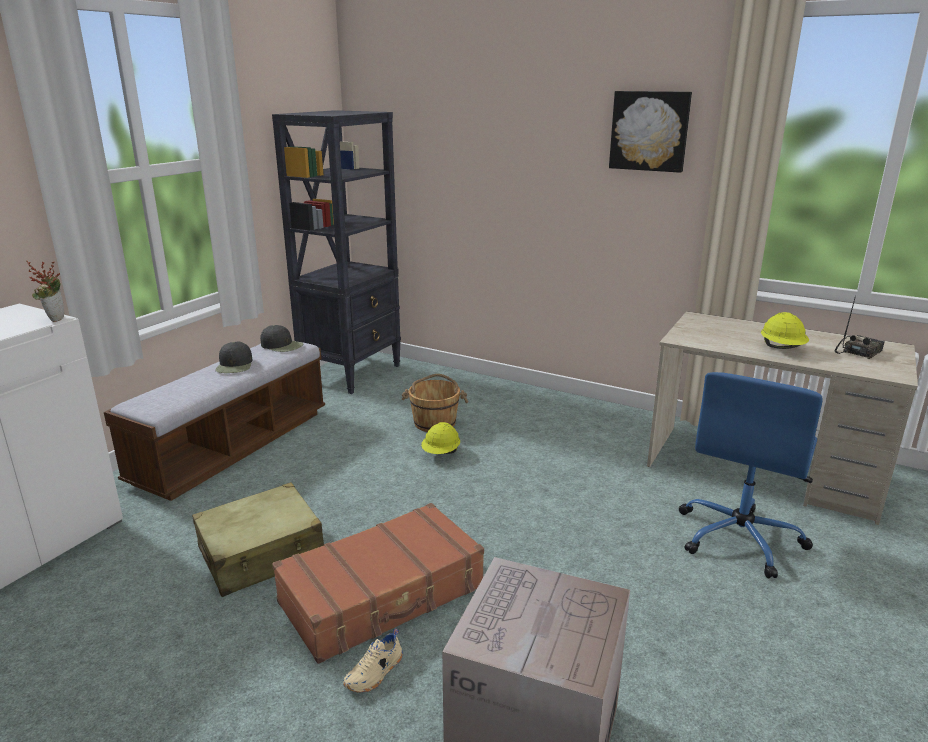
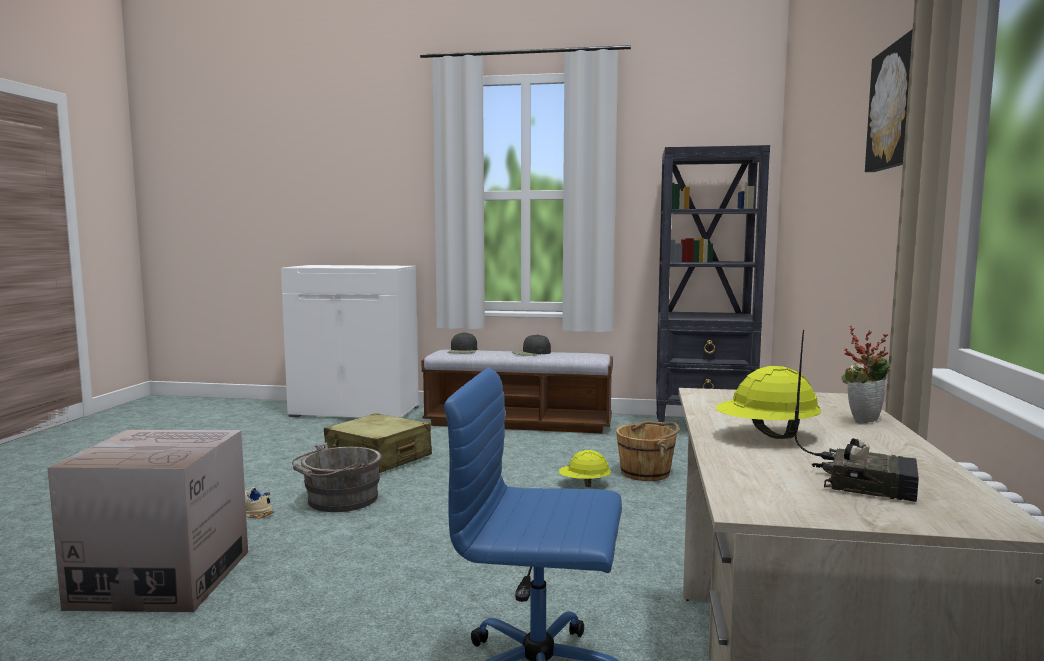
camera: 70 degrees right, 15 degrees down
potted plant [26,260,64,322] -> potted plant moved to [841,326,890,423]
black cap [260,325,303,352] -> black cap moved to [448,332,477,353]
brown suitcase [272,503,484,664] -> grey bucket [292,443,382,512]

